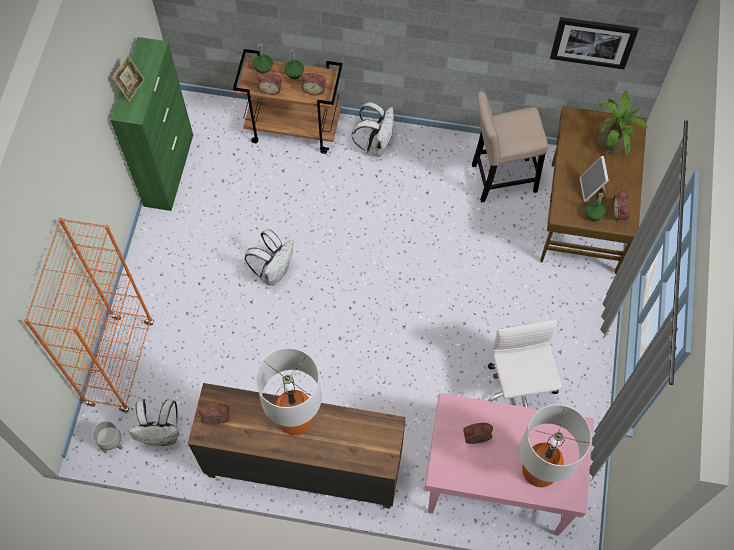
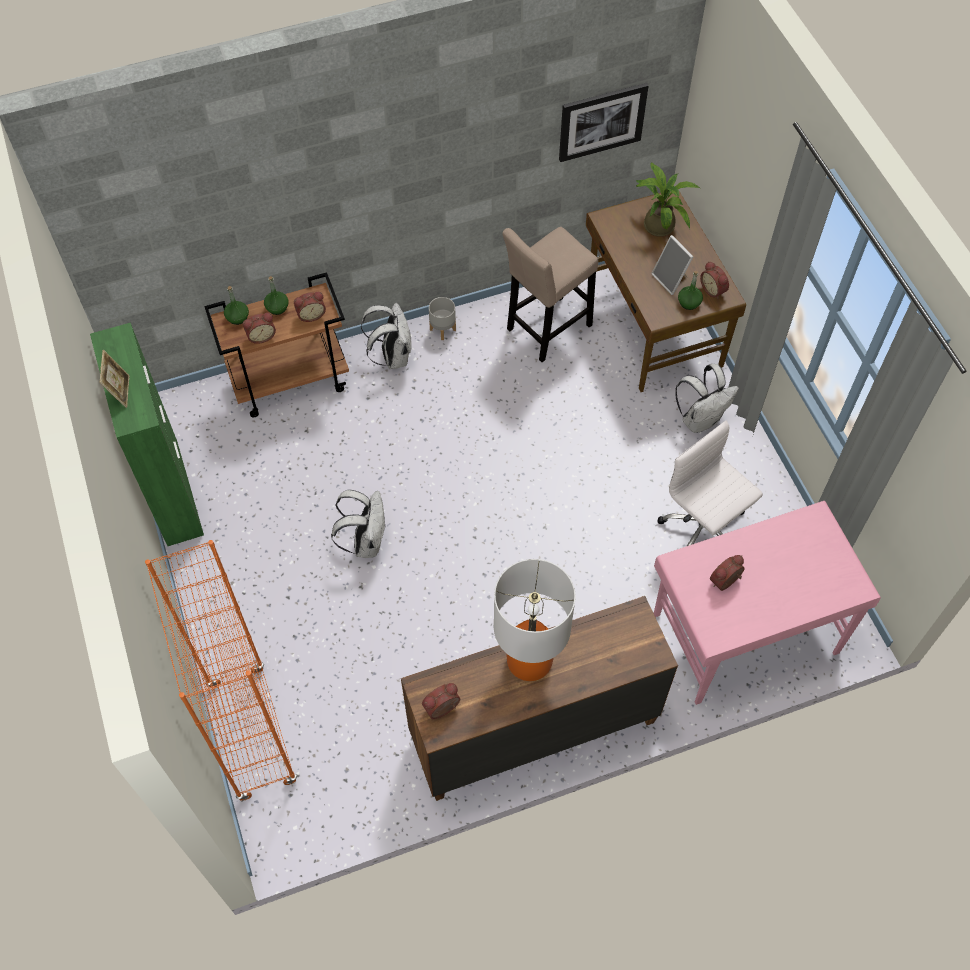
camera: 30 degrees left, 5 degrees down
grey planter [92,421,123,453] -> grey planter moved to [429,297,456,340]
white backpack [129,399,179,446] -> white backpack moved to [675,364,739,433]
table lamp [520,404,592,487] -> none

